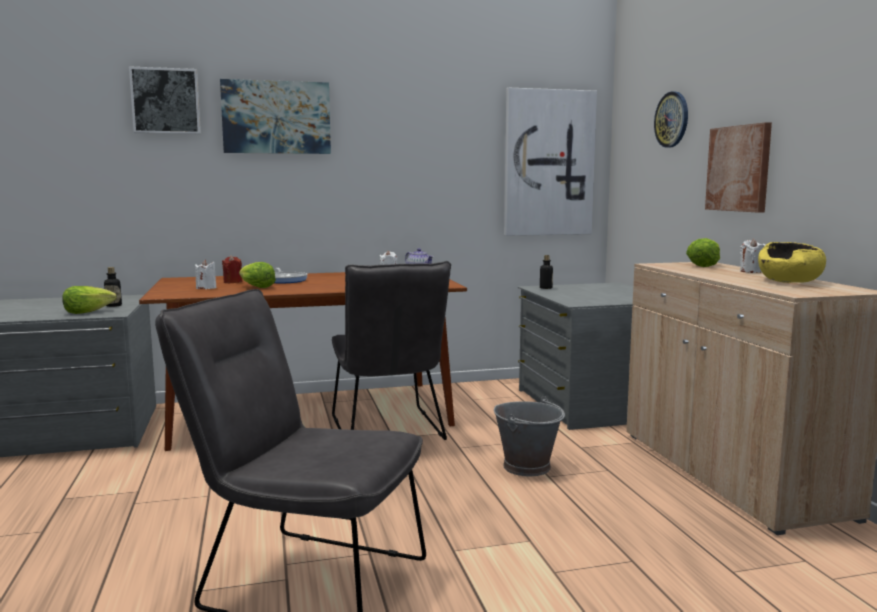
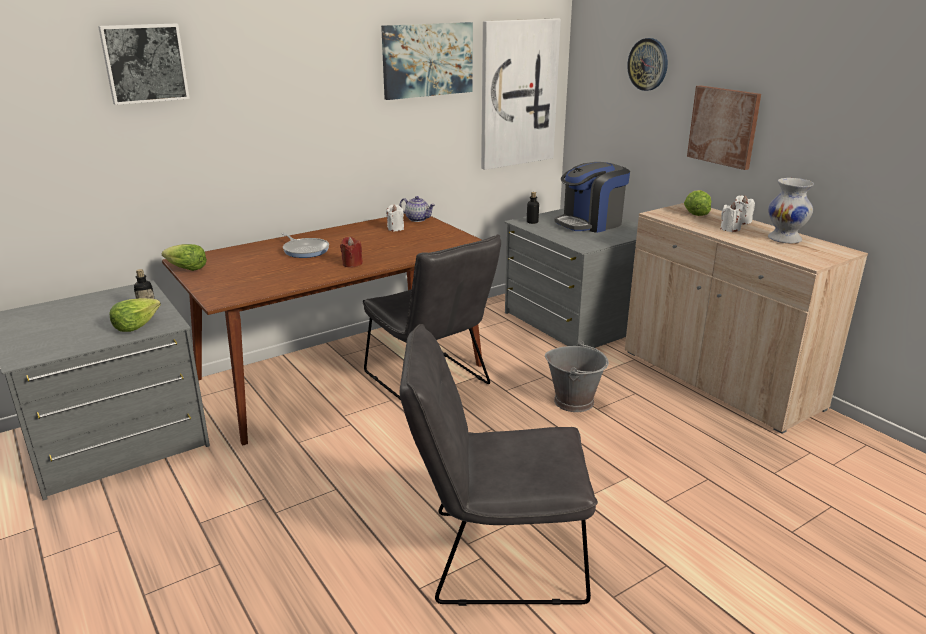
camera: 20 degrees left, 15 degrees up
white candle [195,260,217,289] -> white candle moved to [720,202,743,232]
picture [220,79,331,154] -> picture moved to [381,22,473,100]
red candle [222,255,242,283] -> red candle moved to [340,237,363,268]
lettuce [239,262,276,288] -> lettuce moved to [162,244,207,271]
yellow bowl [758,242,826,283] -> white vase [768,178,814,243]
none -> coffee machine [554,162,630,233]

